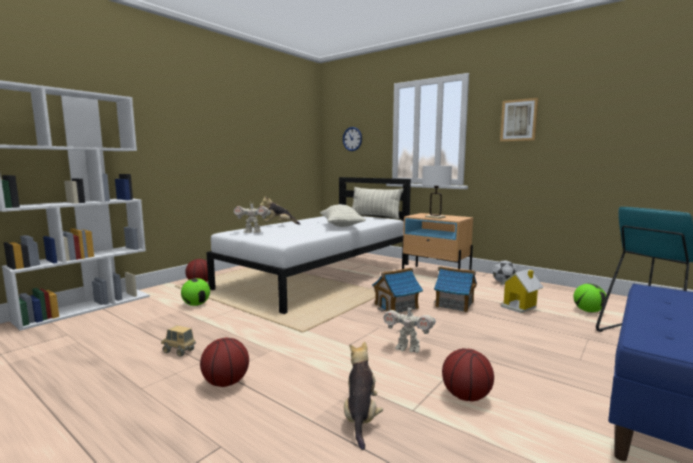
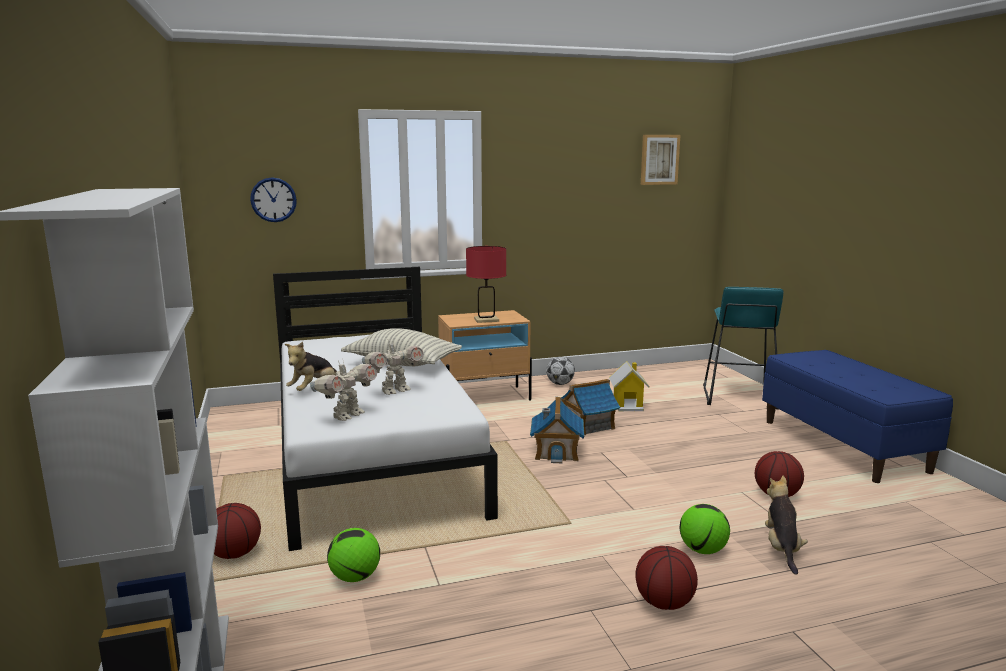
camera: 55 degrees left, 5 degrees up
toy truck [161,325,196,357] -> none
plush toy [344,341,383,450] -> plush toy turned 60 degrees clockwise [765,475,808,575]
pillow [352,187,403,219] -> none
toy robot [383,303,436,353] -> toy robot moved to [362,340,423,395]
white table lamp [422,166,452,219] -> red table lamp [466,246,506,323]
picture [500,98,538,142] -> picture moved to [641,135,680,185]
football [573,283,606,313] -> football moved to [680,504,730,554]

